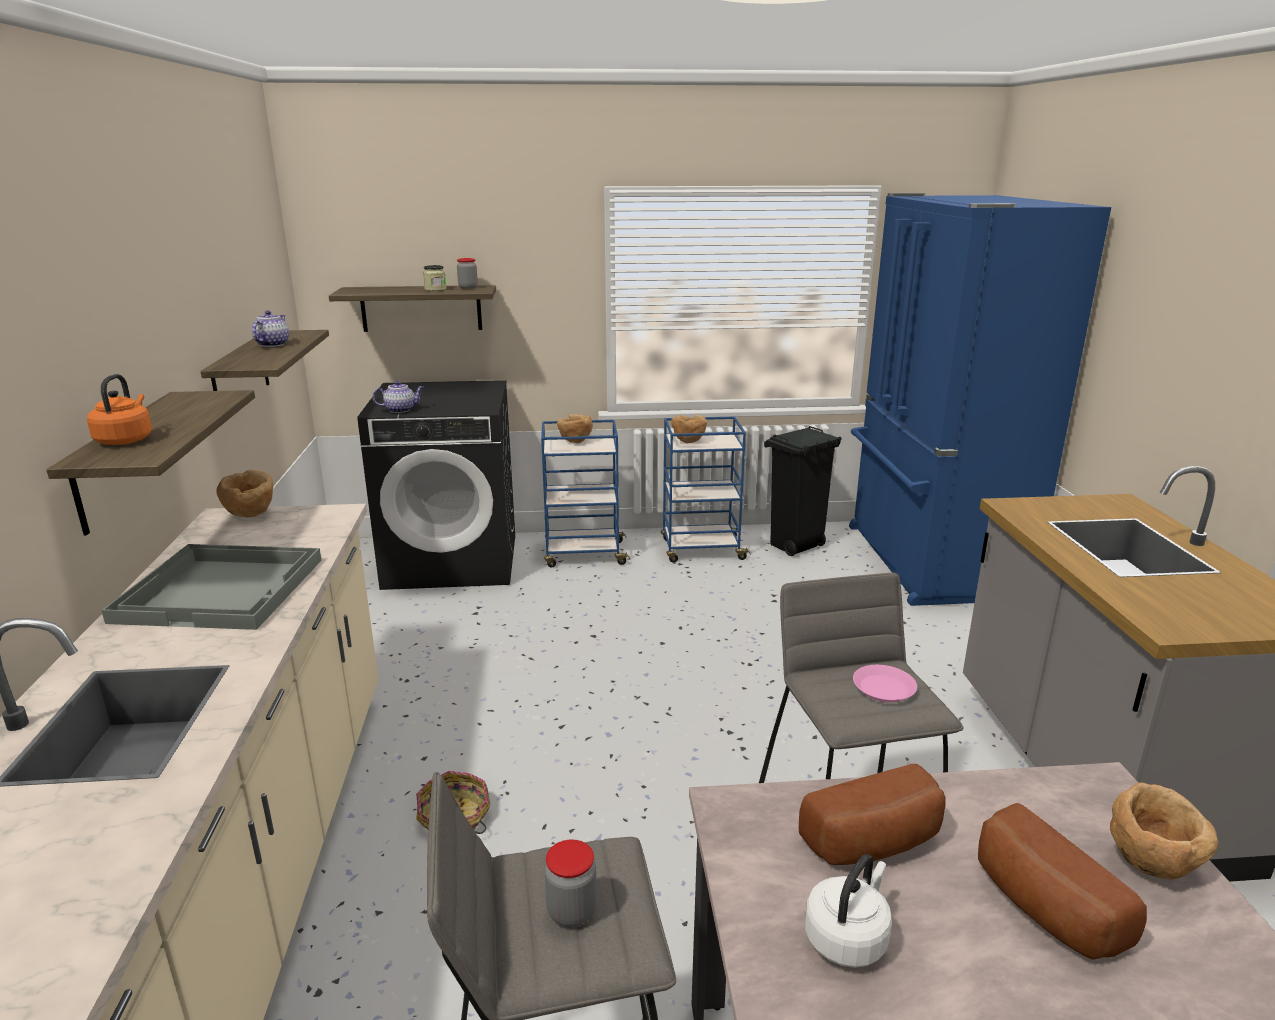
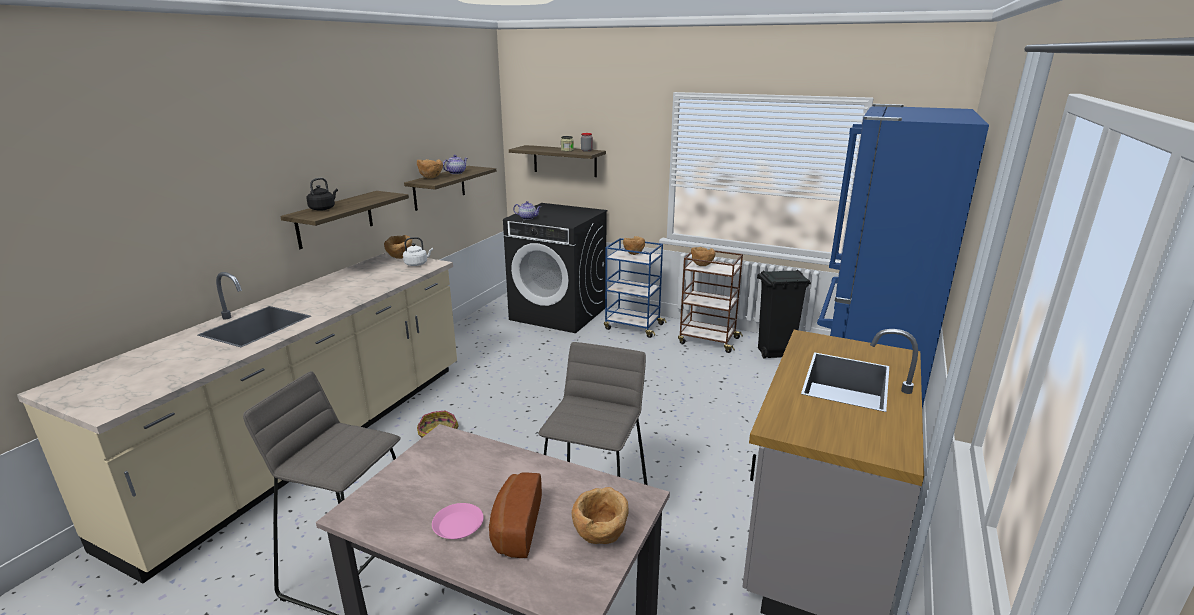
camera: 30 degrees right, 0 degrees up
orange kettle [87,374,152,445] -> black kettle [306,178,338,211]
grey tray [101,544,322,630] -> none
jar [545,839,597,927] -> none
blue cart [661,416,751,563] -> brown cart [678,250,743,353]
bread [799,764,945,865] -> none
white kettle [805,854,892,968] -> white kettle moved to [403,237,433,266]
pink plate [853,665,917,702] -> pink plate moved to [432,503,484,539]
none -> brown bowl [417,159,443,179]

